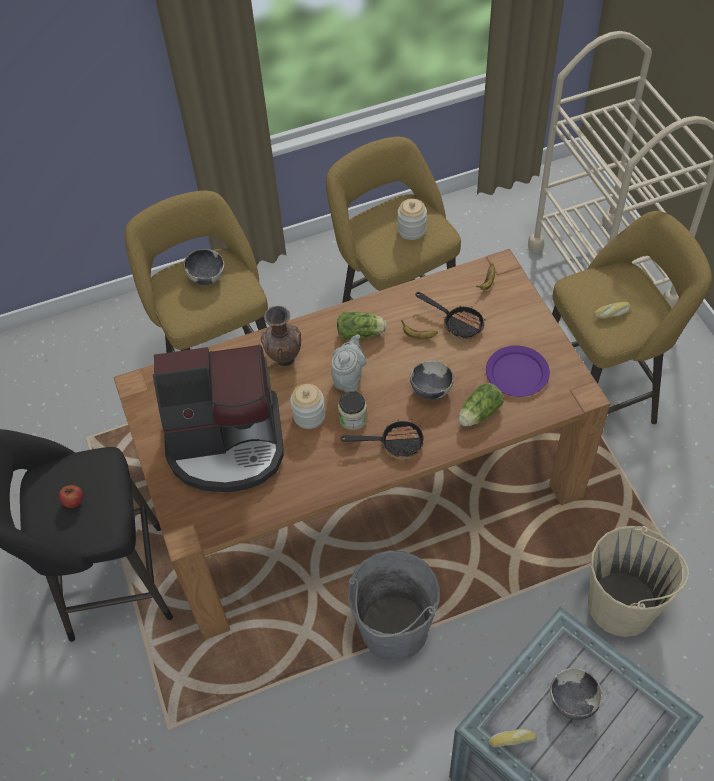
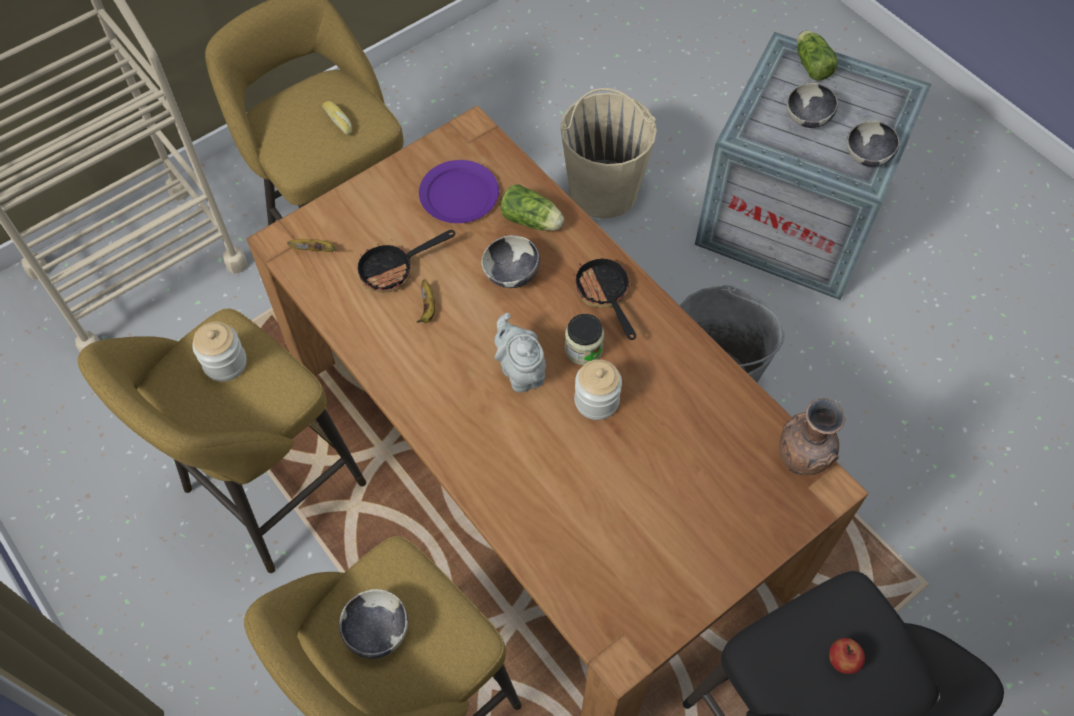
camera: 110 degrees left, 5 degrees up
coffee machine [153,344,284,492] -> none
brown vase [261,306,301,366] -> brown vase moved to [779,398,845,475]
grey teapot [331,334,367,392] -> grey teapot turned 60 degrees clockwise [494,313,546,392]
lettuce [337,312,387,340] -> lettuce moved to [797,30,838,81]
frying pan [415,292,485,340] -> frying pan turned 135 degrees counterclockwise [358,230,455,293]
bread [489,729,537,747] -> bowl [846,121,900,167]

